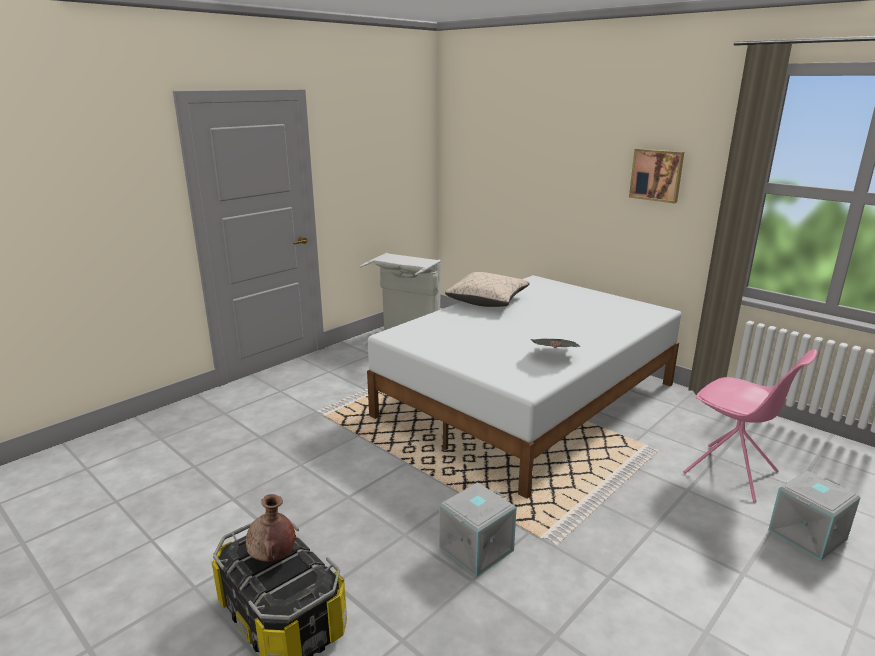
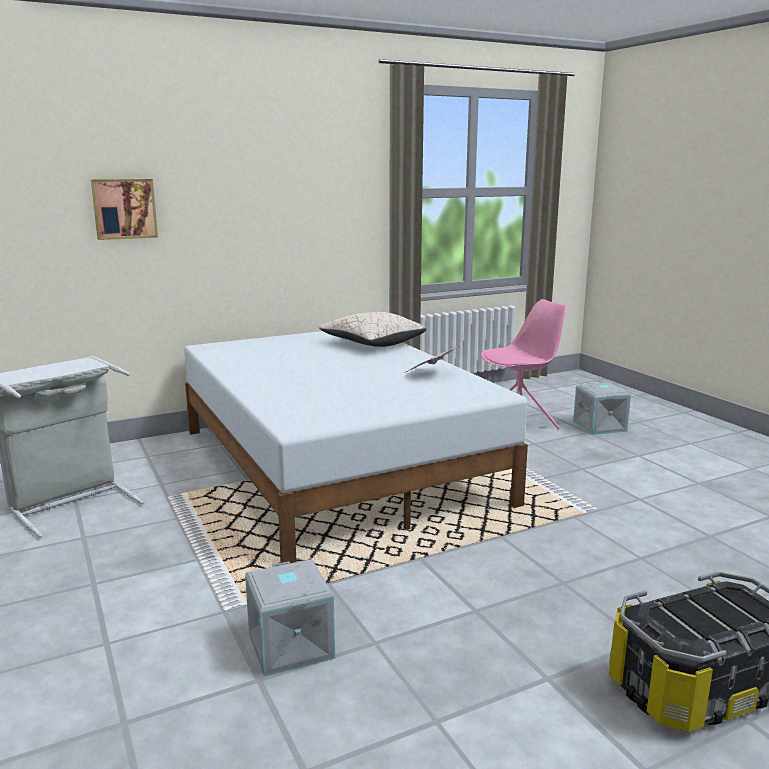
camera: 70 degrees left, 5 degrees down
brown vase [246,494,295,562] -> none
grey storage box [439,482,517,577] -> grey storage box moved to [245,559,335,677]
beige pillow [445,272,530,307] -> beige pillow moved to [319,312,426,347]
picture [629,148,684,203] -> picture moved to [91,179,158,240]

